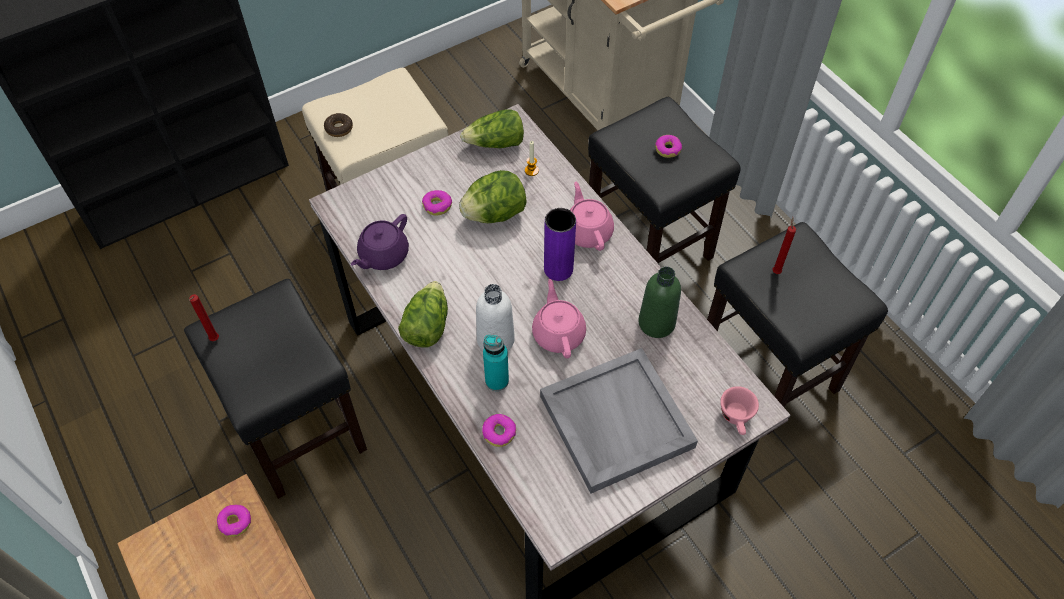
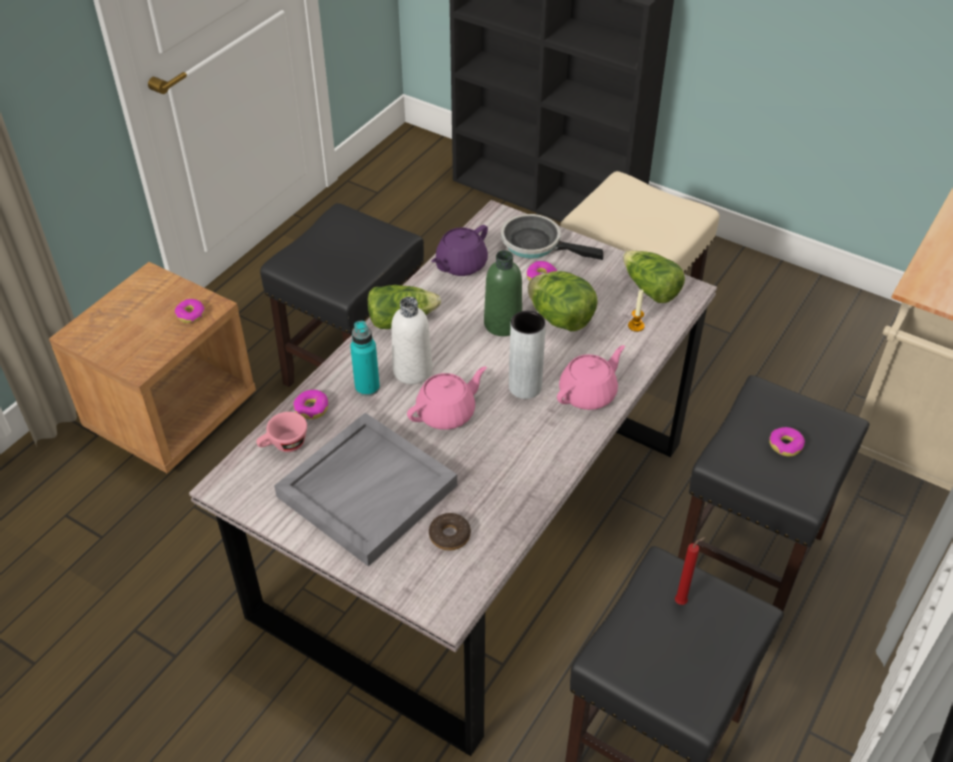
camera: 65 degrees right, 10 degrees down
red candle [189,294,219,341] -> none
donut [324,113,353,137] -> donut moved to [429,513,471,550]
purple teapot [351,214,409,270] -> purple teapot turned 60 degrees counterclockwise [431,225,488,276]
purple vase [544,208,576,281] -> grey vase [509,311,546,399]
green bottle [638,266,681,338] -> green bottle moved to [484,250,522,336]
pink cup [720,386,759,435] -> pink cup moved to [256,412,307,452]
none -> frying pan [501,214,603,260]

